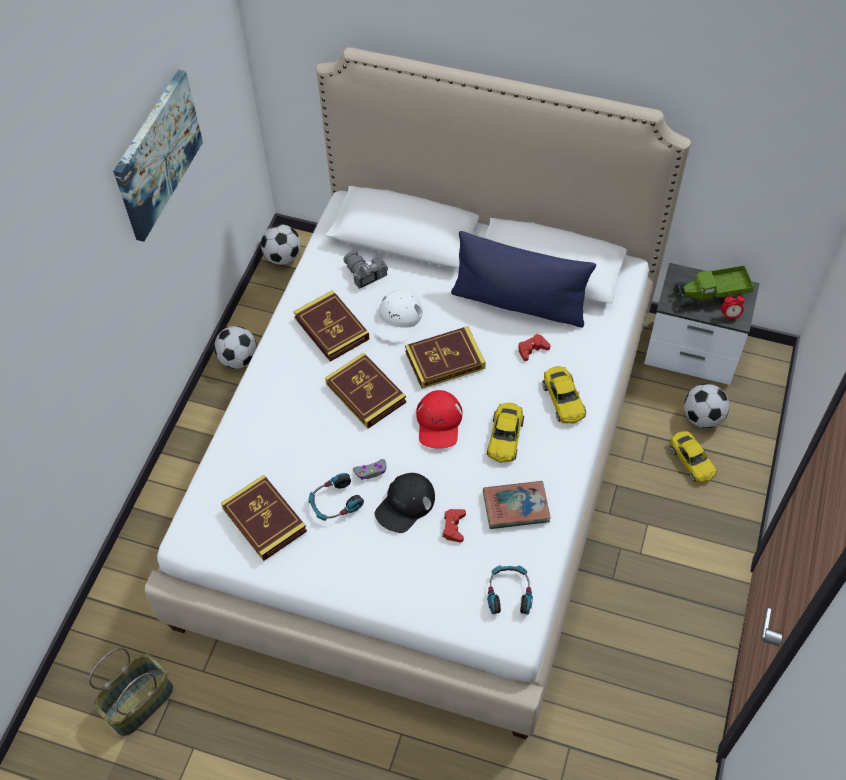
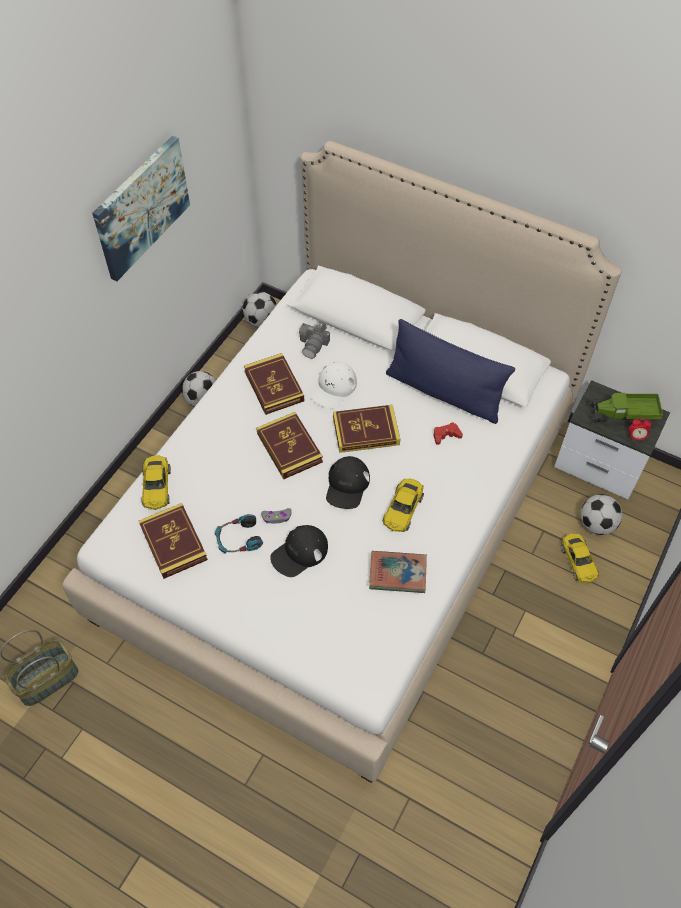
camera: 10 degrees right, 0 degrees up
camera [344,251,388,289] -> camera turned 135 degrees counterclockwise [299,321,330,359]
red cap [416,390,463,449] -> black cap [326,456,370,509]
red game controller [442,509,466,542] -> none
headphones [487,565,533,615] -> none
yellow toy car [542,366,586,423] -> yellow toy car moved to [142,455,171,510]

